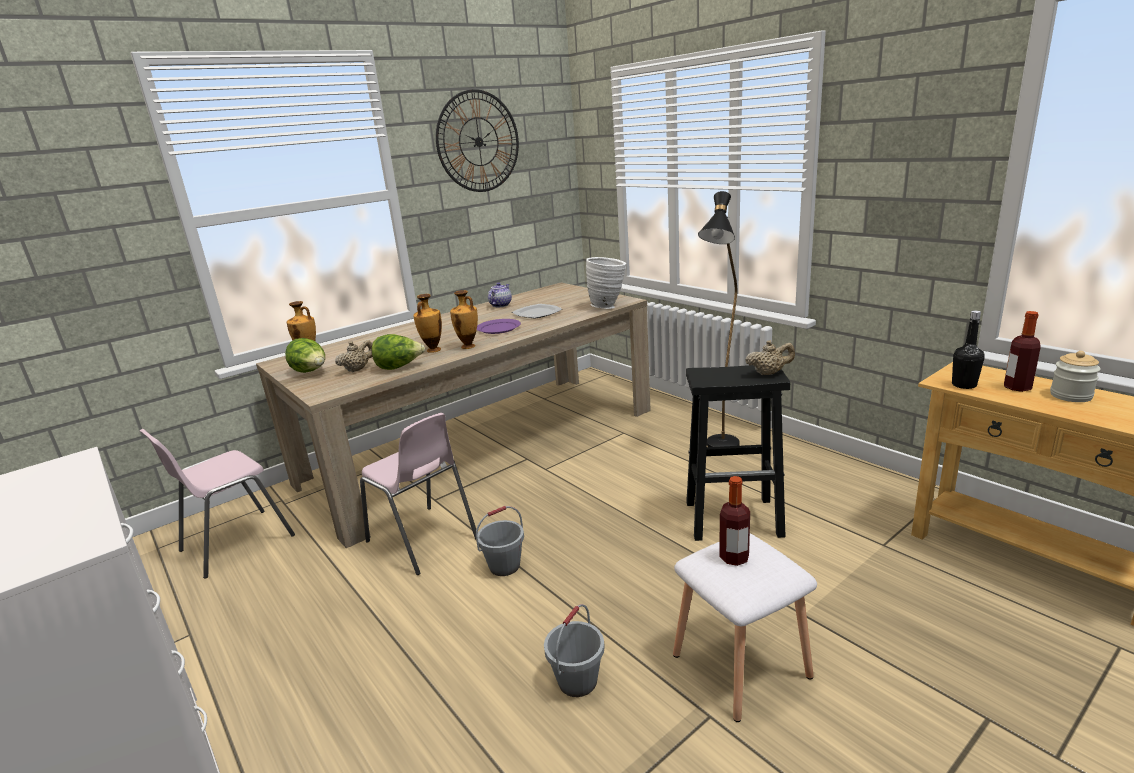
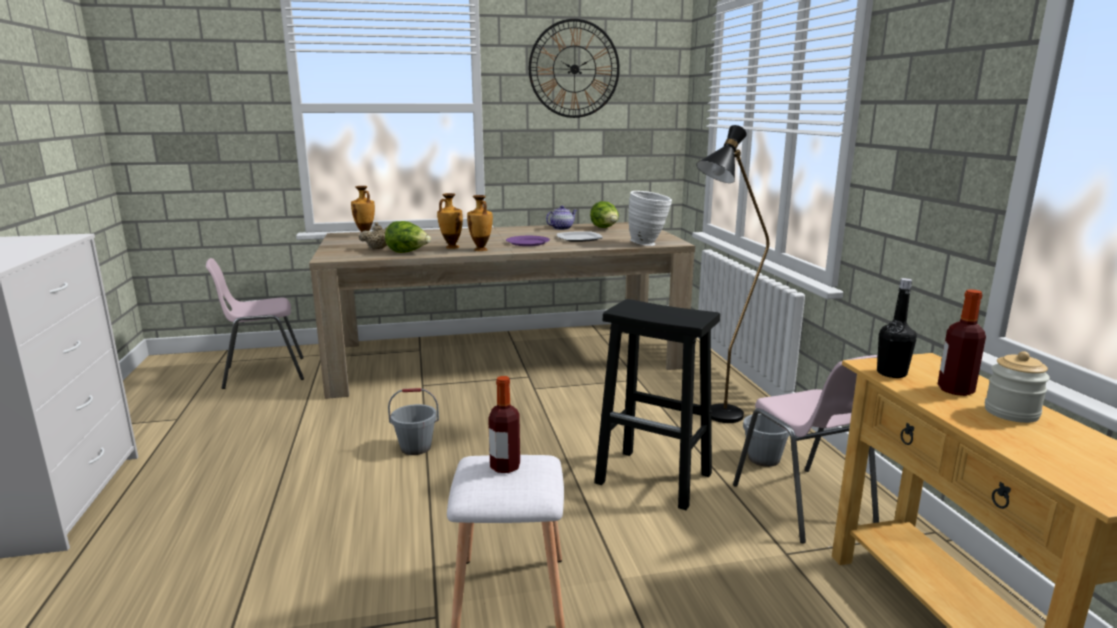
camera: 25 degrees right, 5 degrees down
lettuce [285,338,325,373] -> lettuce moved to [590,201,619,228]
pink chair [360,413,476,575] -> pink chair moved to [733,355,879,544]
grey bucket [544,604,605,697] -> grey bucket moved to [743,408,790,467]
beige teapot [745,340,795,375] -> none

